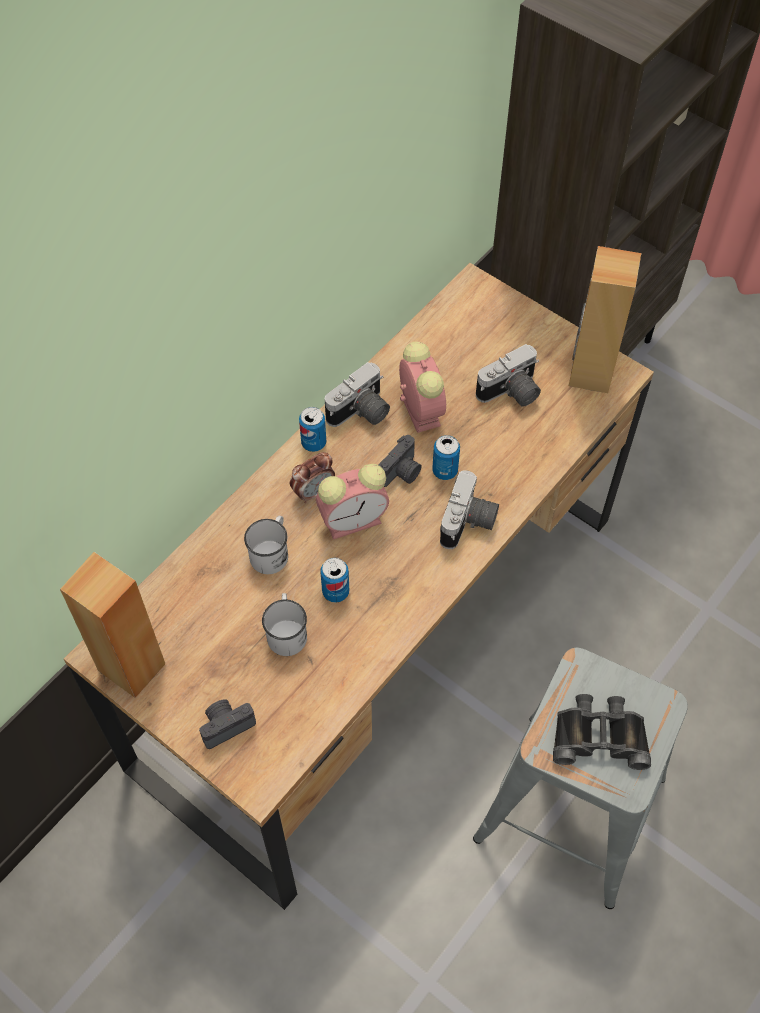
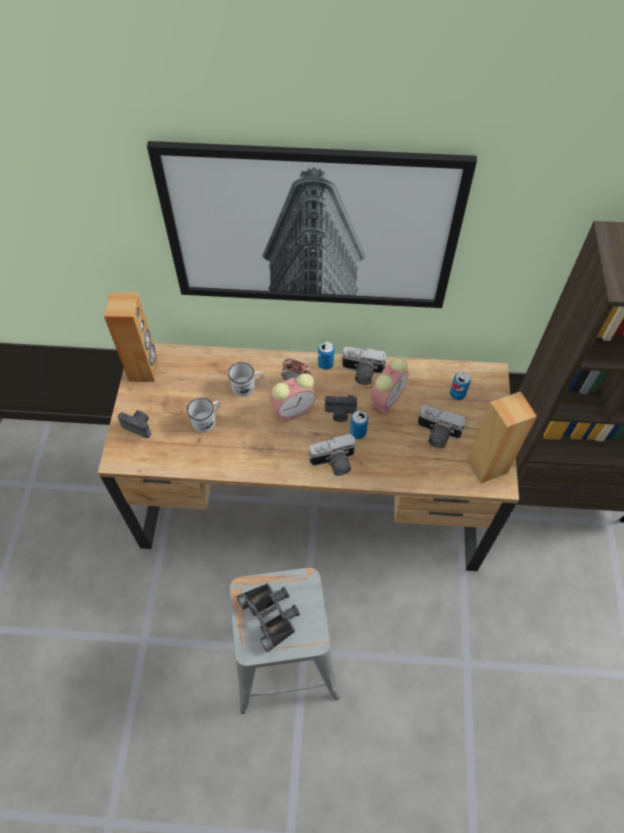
camera: 55 degrees right, 0 degrees up
alarm clock [316,464,389,540] -> alarm clock turned 60 degrees counterclockwise [270,373,316,423]
can [320,558,349,603] -> can moved to [450,372,471,400]
none -> picture [147,141,477,308]

